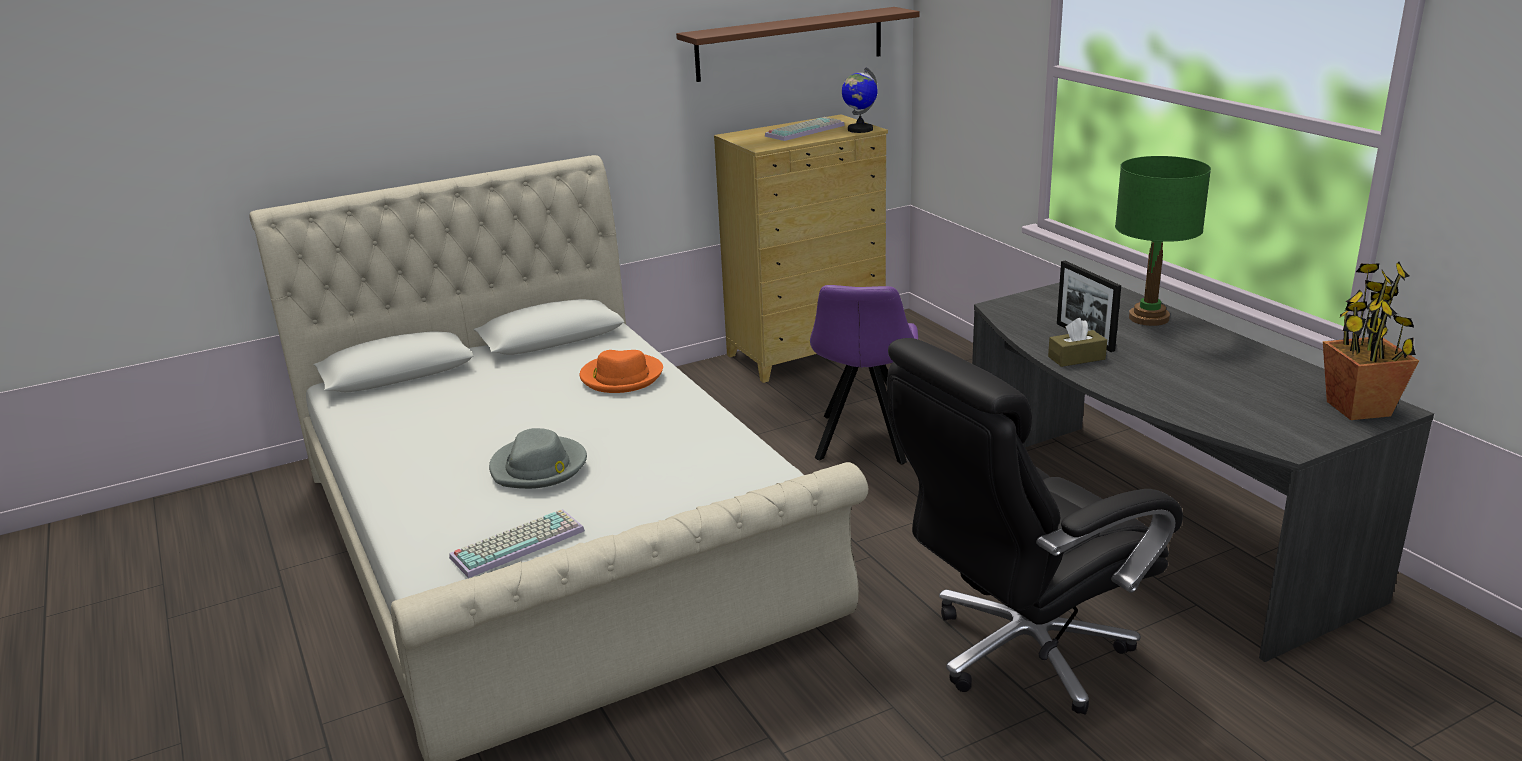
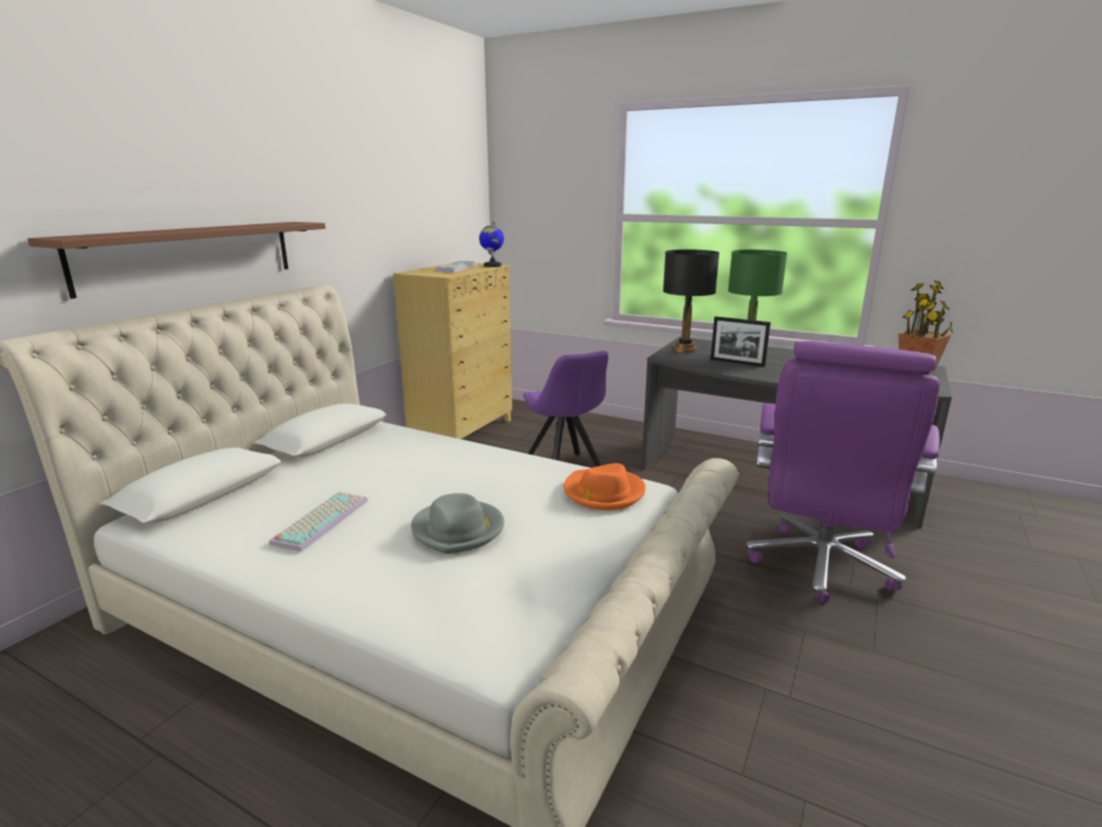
camera: 35 degrees left, 5 degrees down
keyboard [449,509,585,578] -> keyboard moved to [269,491,368,552]
orange hat [580,350,663,393] -> orange hat moved to [564,463,646,510]
brown shelf [676,7,920,82] -> brown shelf moved to [28,222,325,299]
black office chair [887,338,1183,715] -> purple office chair [746,341,940,604]
brown tissue box [1048,318,1107,367] -> none
none -> black table lamp [663,249,719,353]

